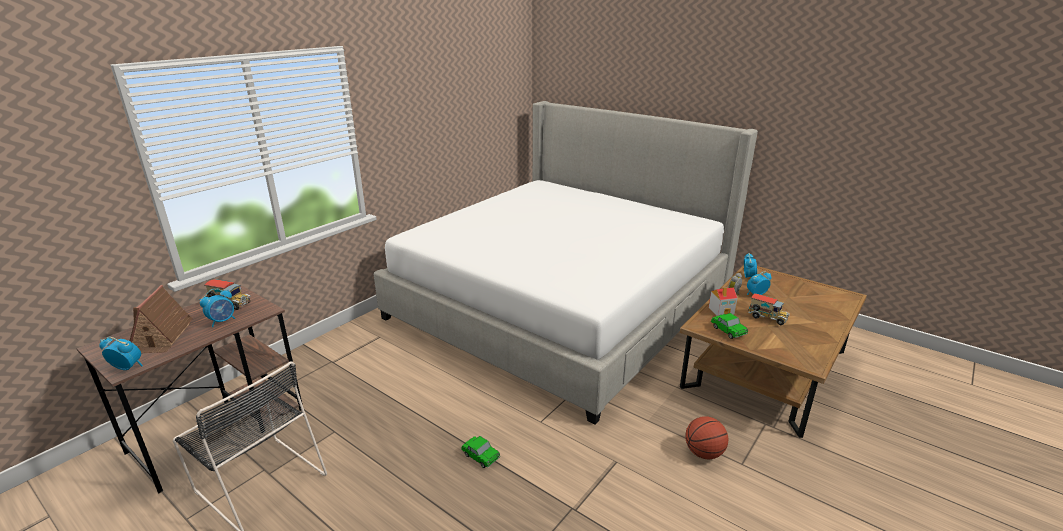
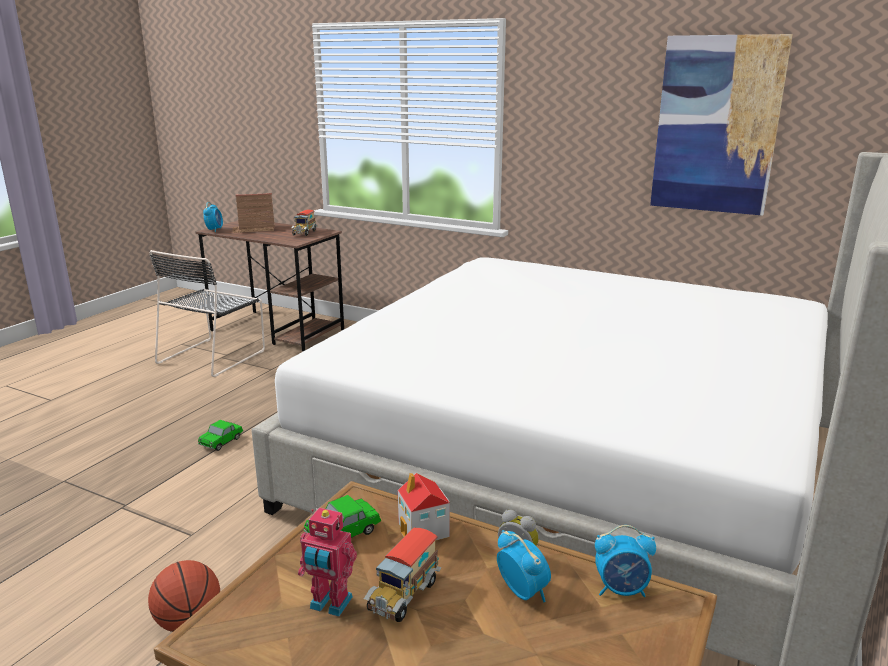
camera: 80 degrees right, 5 degrees down
alarm clock [200,289,235,327] -> none
none -> toy robot [298,508,357,617]
none -> picture [650,34,793,216]

